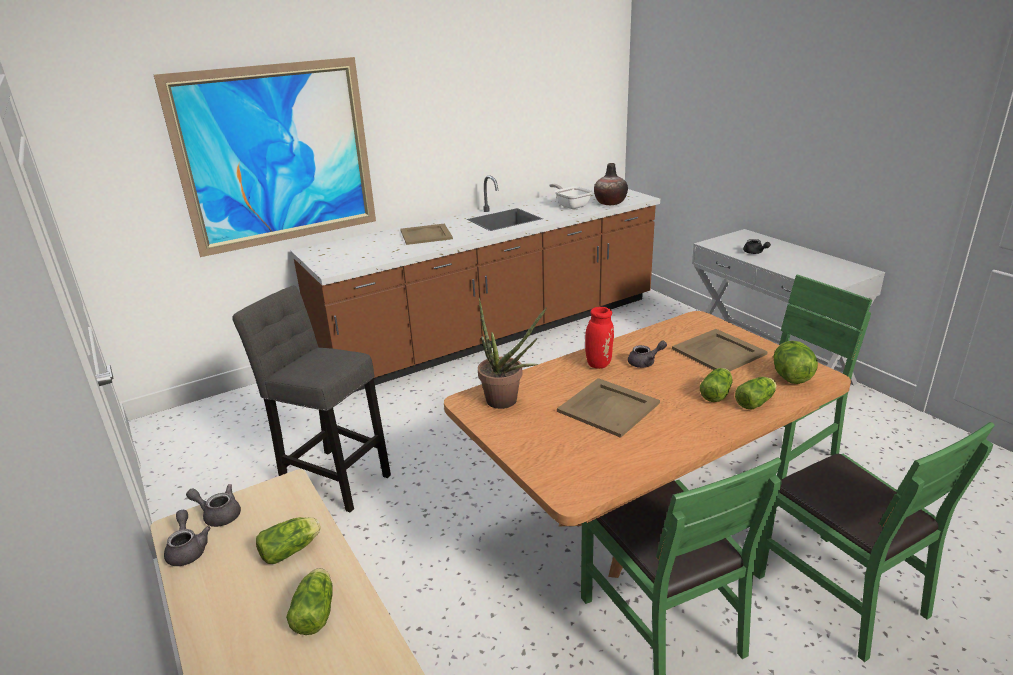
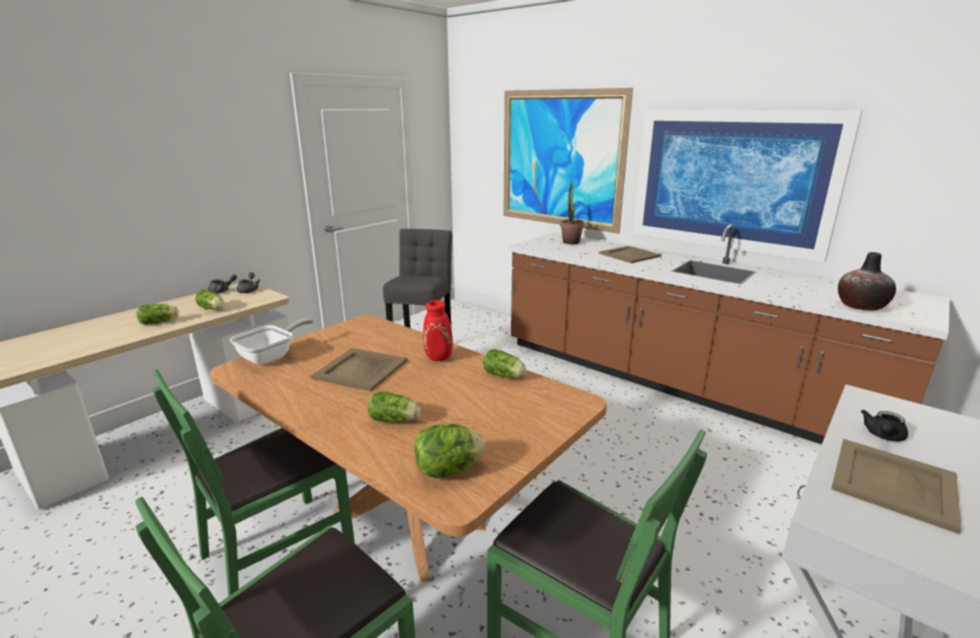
camera: 70 degrees right, 5 degrees down
potted plant [478,298,547,409] -> potted plant moved to [560,179,585,244]
frying pan [549,184,593,209] -> frying pan moved to [230,319,314,365]
grey teapot [628,340,667,368] -> none
beige tray [672,329,768,371] -> beige tray moved to [831,439,961,534]
lettuce [735,377,777,409] -> lettuce moved to [483,349,526,378]
none -> picture [632,109,863,263]

